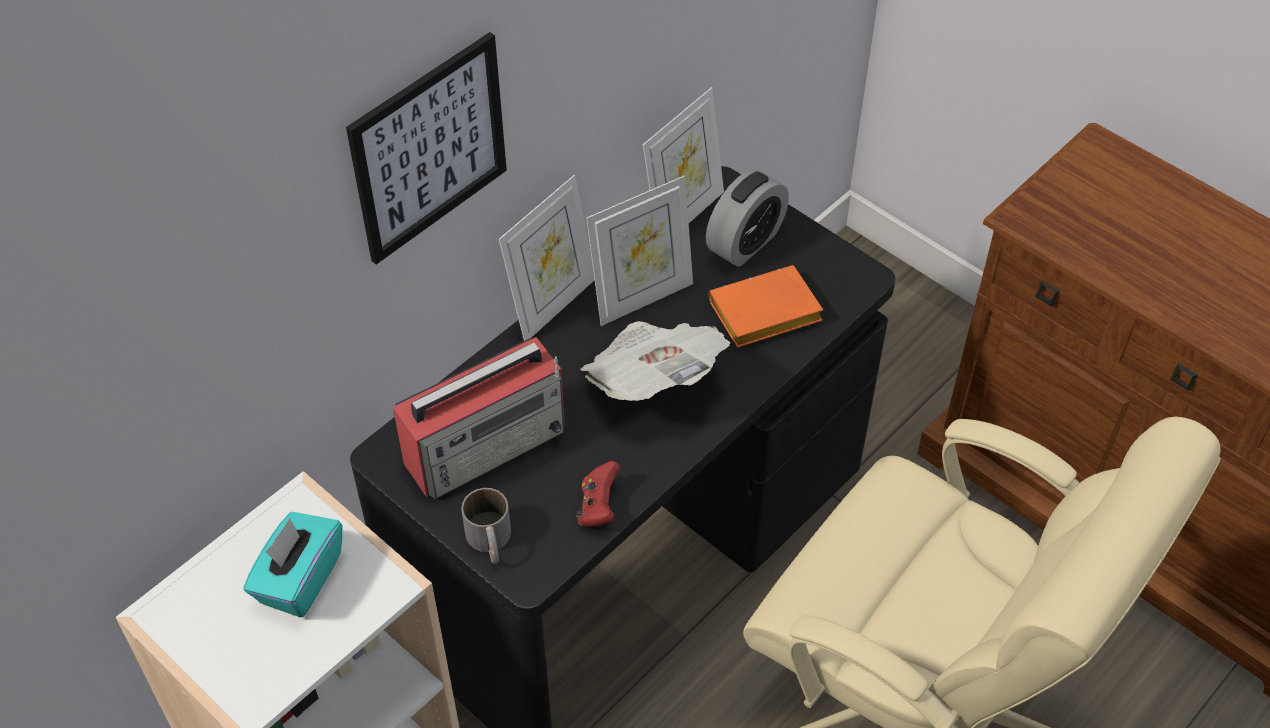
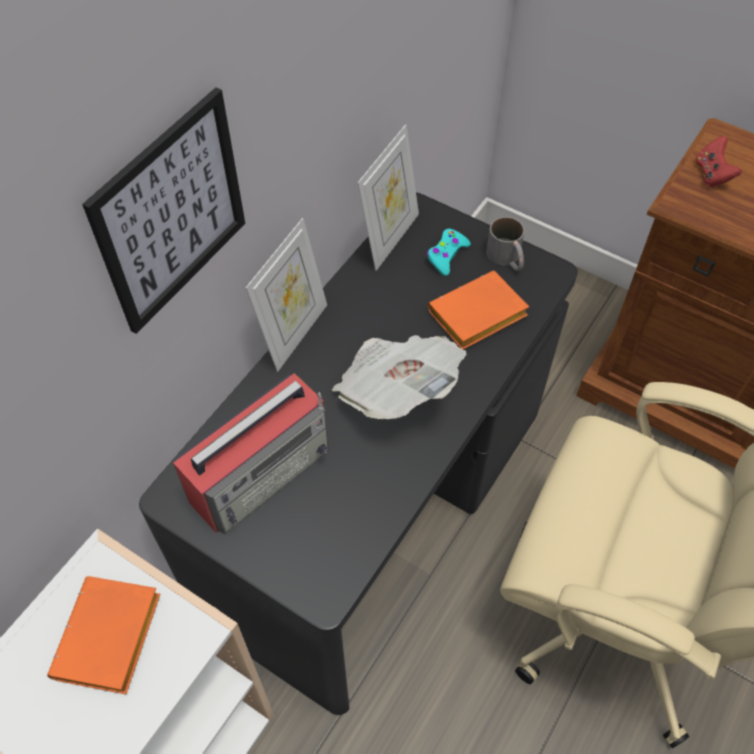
camera: 10 degrees left, 5 degrees up
turquoise tissue box [243,512,342,617] -> orange book [47,576,160,694]
grey mug [461,488,511,564] -> grey mug moved to [486,217,525,271]
red game controller [576,461,620,527] -> red game controller moved to [696,136,742,187]
picture frame [586,176,693,326] -> none
alarm clock [706,170,789,267] -> turquoise game controller [427,229,471,276]

